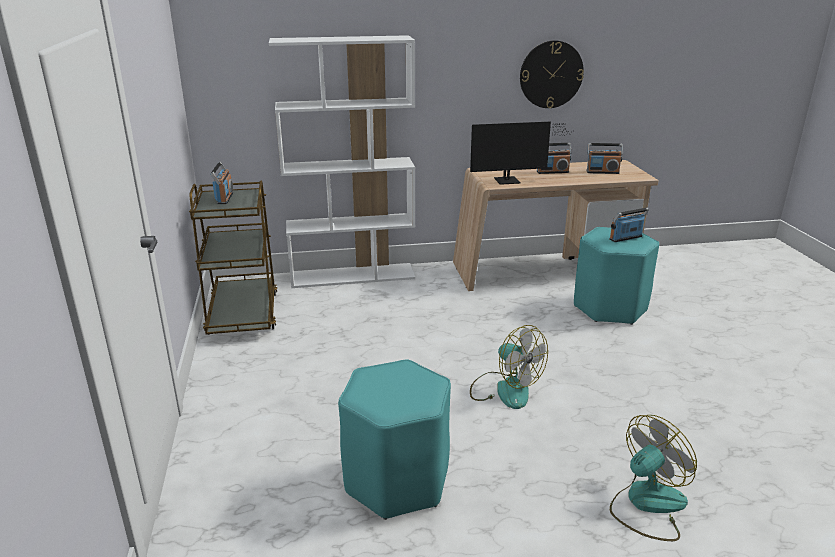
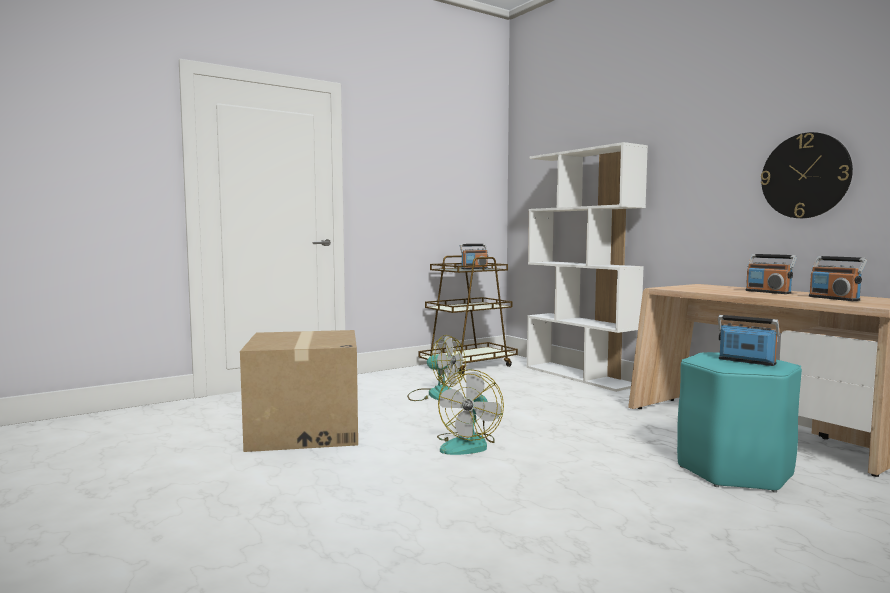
camera: 65 degrees right, 20 degrees down
turquoise stool [338,360,451,520] -> cardboard box [240,330,358,452]
monitor [470,122,575,185] -> none
fan [610,415,697,541] -> fan moved to [407,335,466,401]

